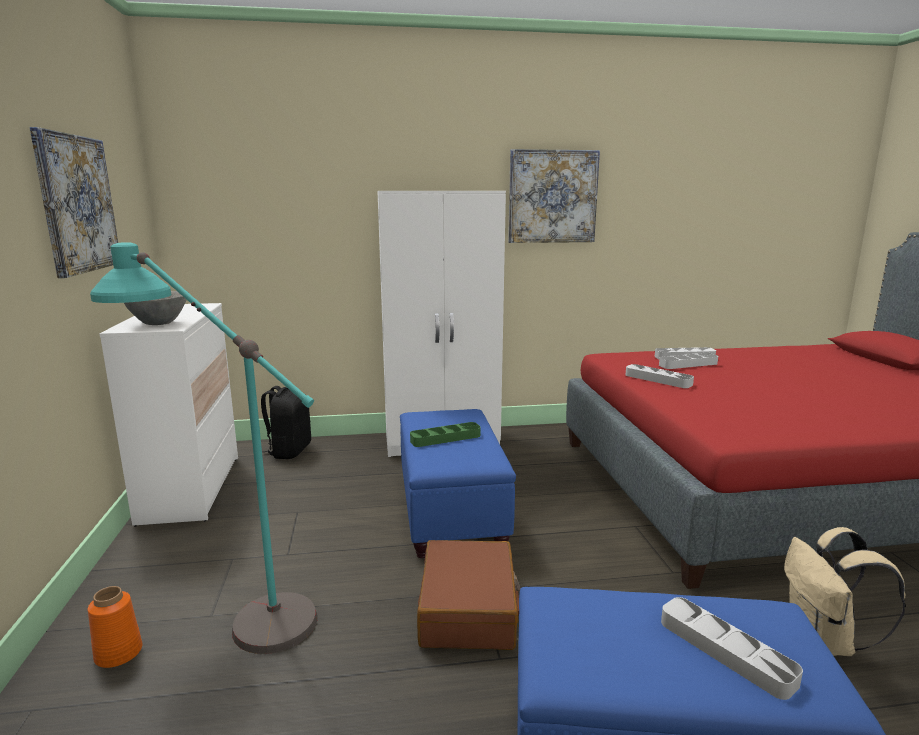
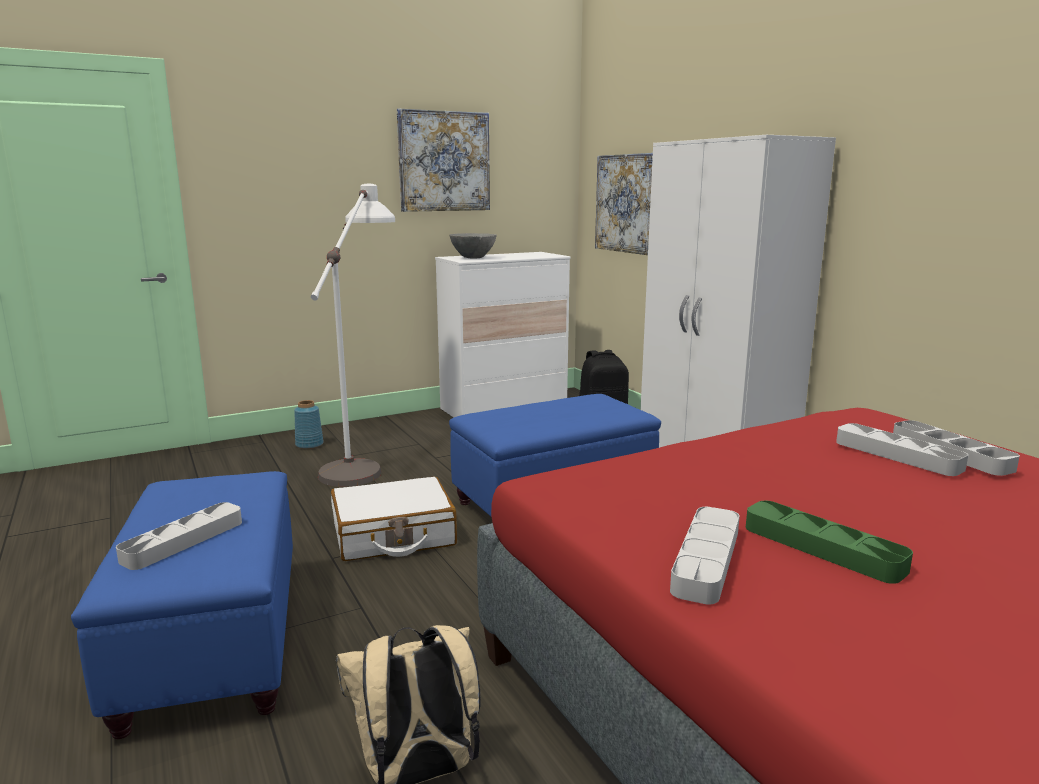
camera: 70 degrees right, 0 degrees up
orange vase [88,586,142,668] -> blue vase [294,400,324,449]
turquoise floor lamp [90,242,318,654] -> white floor lamp [311,184,395,487]
green tray [410,422,481,447] -> green tray moved to [746,501,913,584]
brown suitcase [417,540,521,650] -> white suitcase [331,476,457,561]
picture [508,149,600,243] -> picture moved to [595,153,653,255]
grey tray [626,364,694,388] -> grey tray moved to [670,507,740,605]

